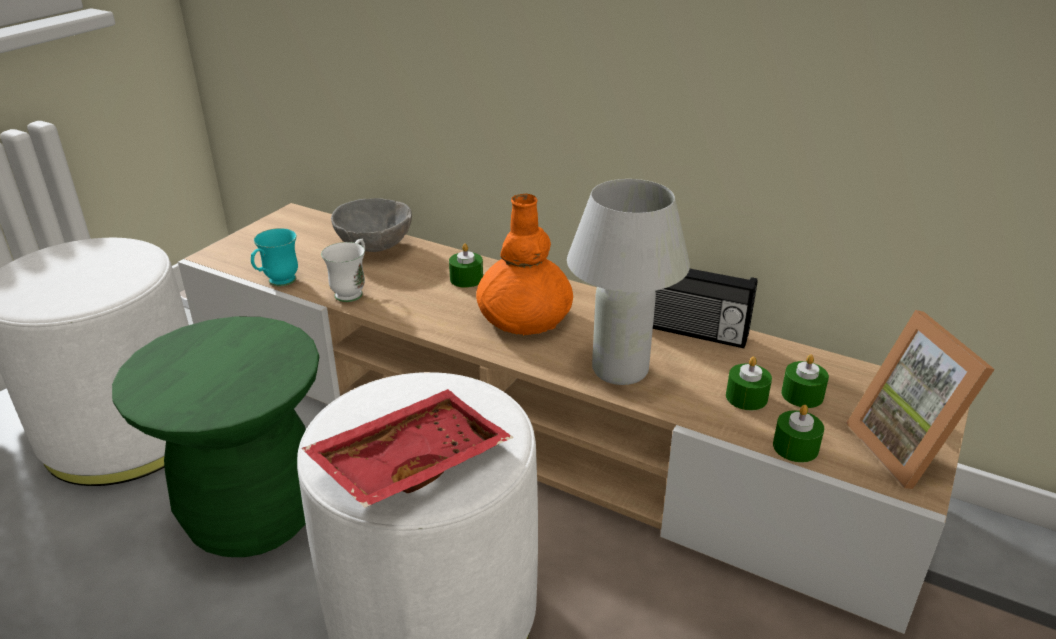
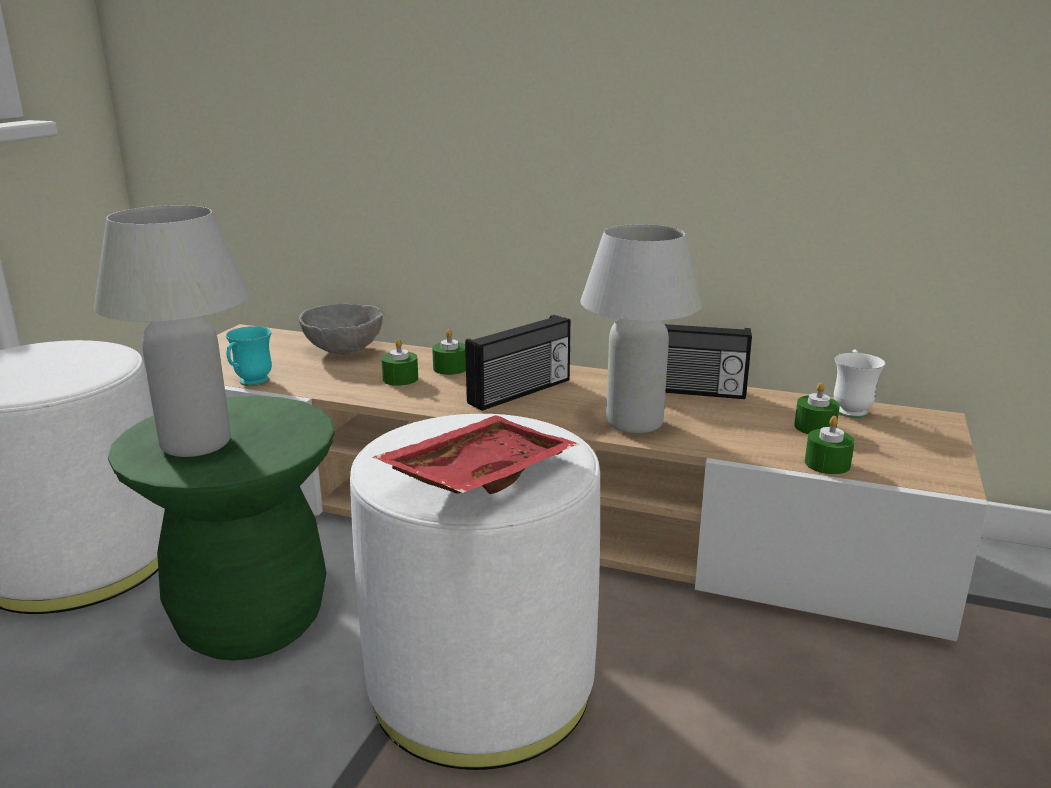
camera: 10 degrees left, 10 degrees down
white mug [321,239,365,302] -> white mug moved to [834,349,886,418]
orange vase [476,194,573,336] -> radio [465,315,571,411]
green candle [726,357,772,410] -> green candle moved to [381,339,418,386]
picture frame [846,310,995,489] -> none
none -> white table lamp [94,205,249,457]

